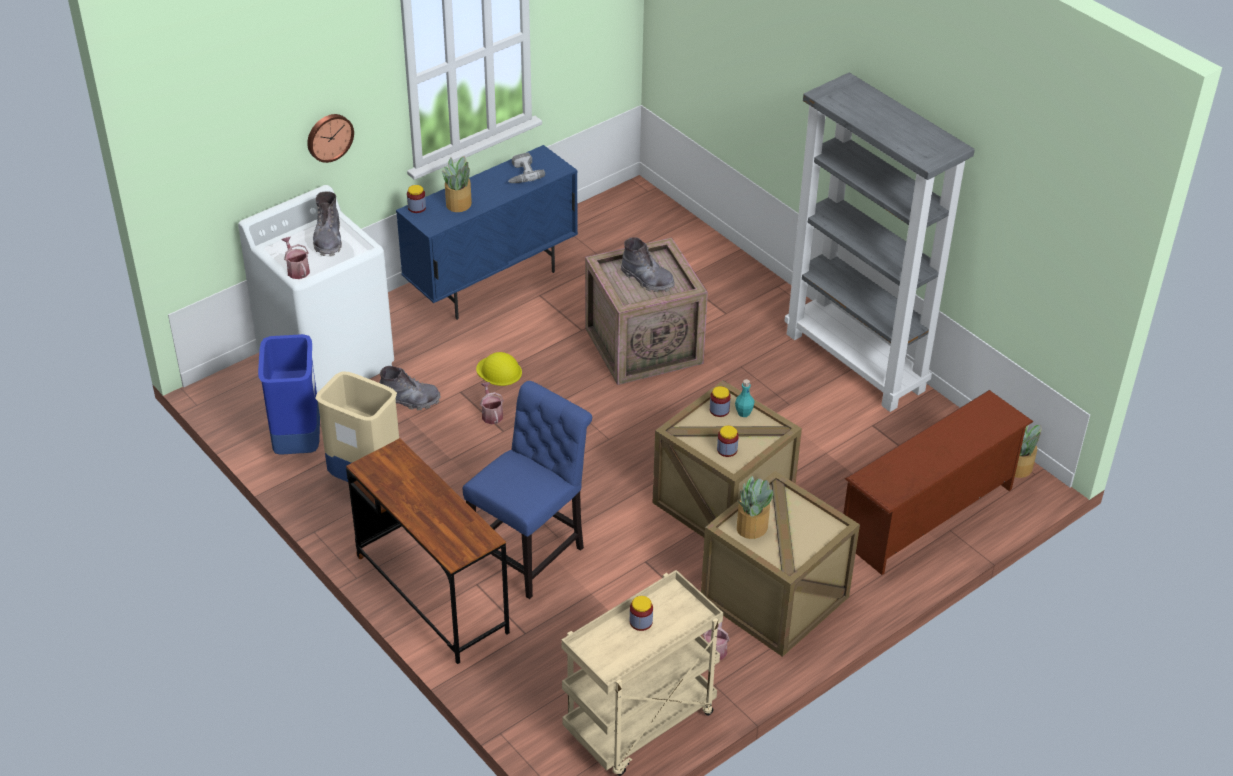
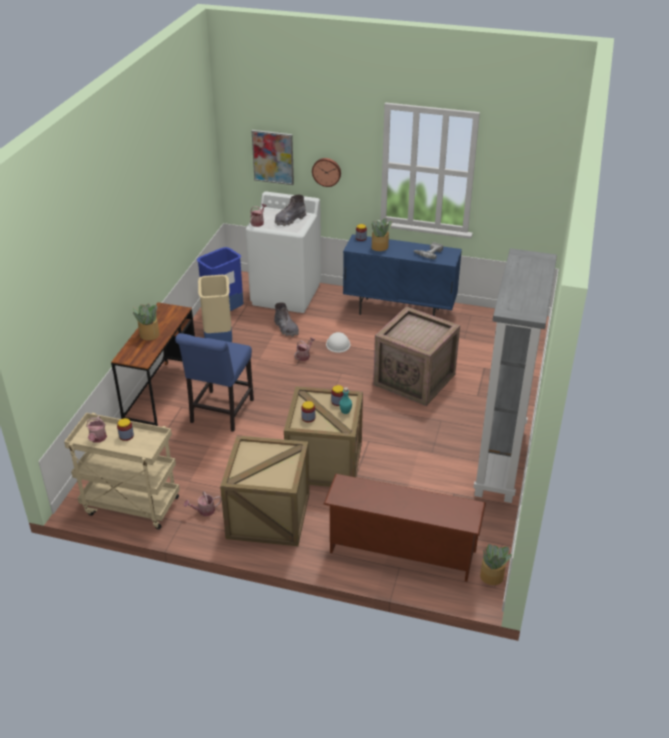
camera: 55 degrees right, 5 degrees down
blue chair [463,381,592,599] -> blue chair turned 105 degrees clockwise [175,333,254,432]
yellow hard hat [476,352,522,386] -> white hard hat [326,332,350,353]
grey boot [621,237,675,292] -> none
potted plant [737,476,774,539] -> potted plant moved to [133,304,159,340]
none -> watering can [86,416,107,443]
none -> picture [252,130,294,185]

